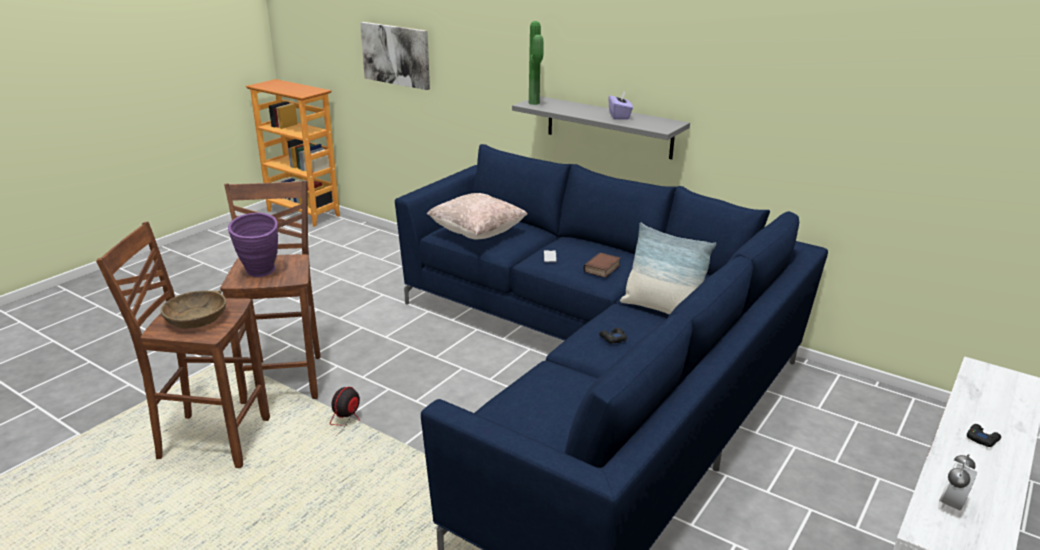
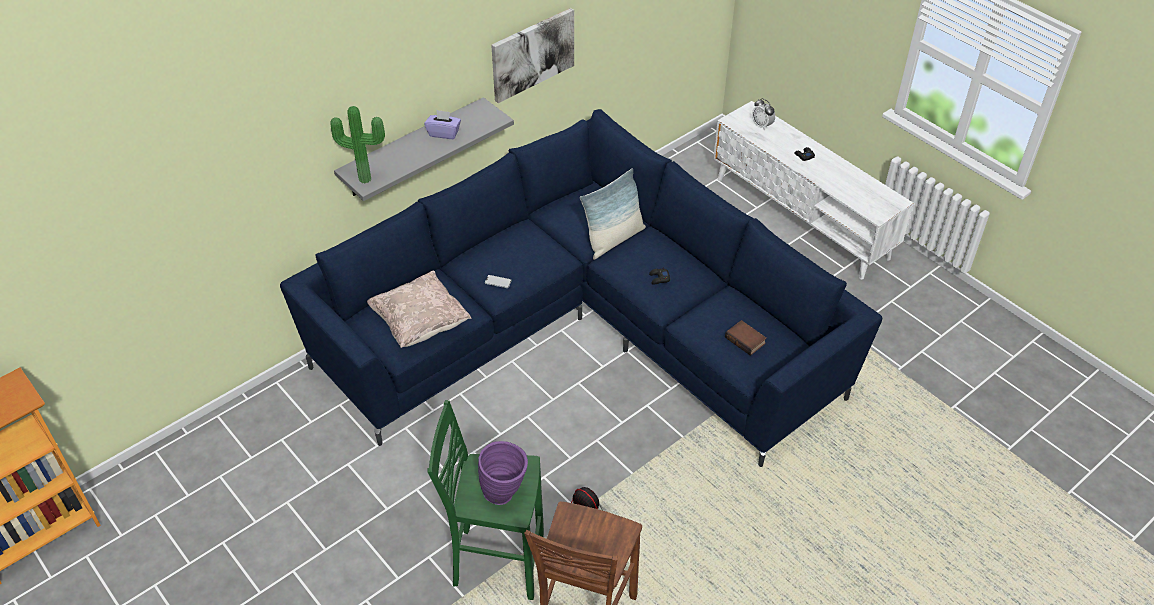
camera: 75 degrees left, 20 degrees up
brown bowl [161,290,226,329] -> none
brown stool [220,180,321,404] -> green stool [427,400,544,600]
picture [360,22,430,90] -> picture moved to [491,8,574,103]
book [583,252,621,278] -> book moved to [725,320,767,356]
alarm clock [939,454,977,511] -> alarm clock moved to [752,98,775,129]

